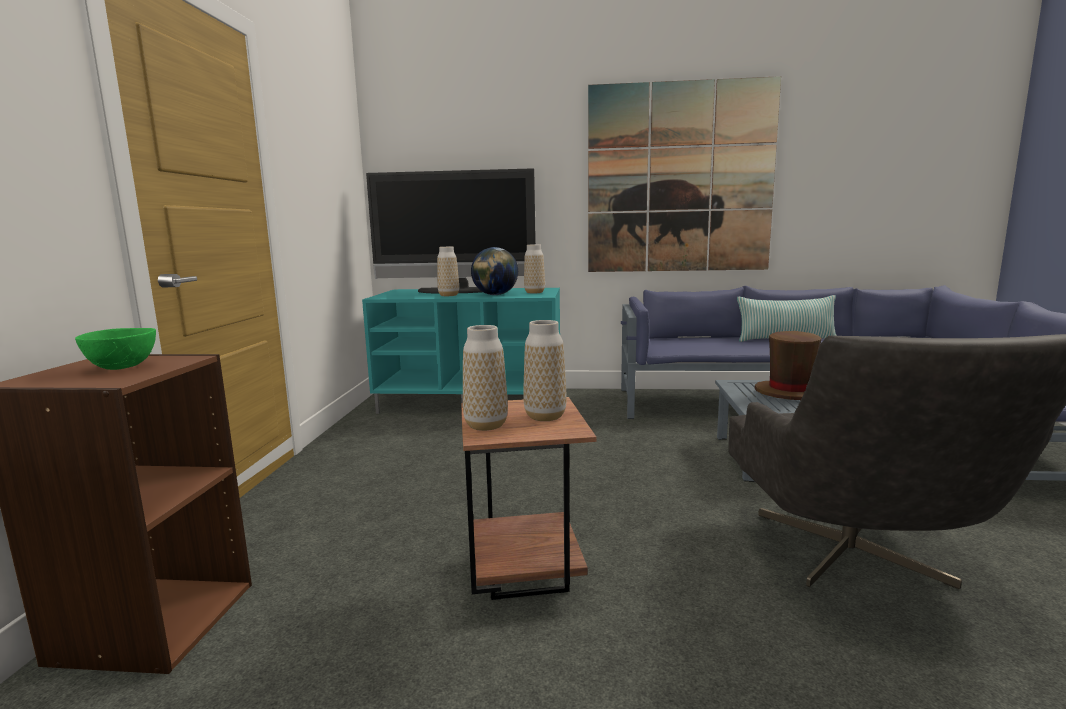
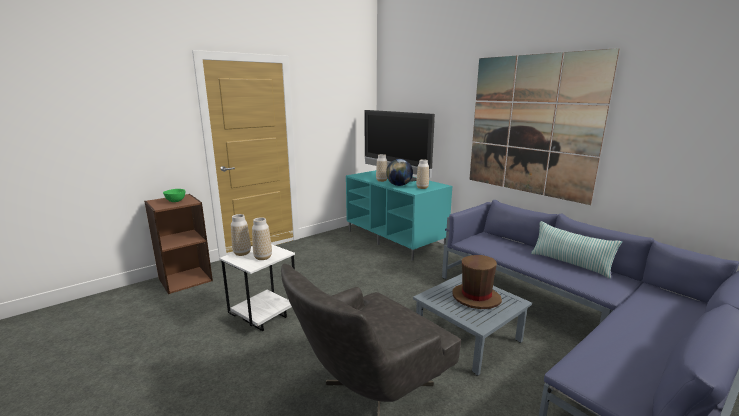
camera: 45 degrees right, 5 degrees up
brown side table [461,397,596,600] -> white side table [219,244,295,331]

